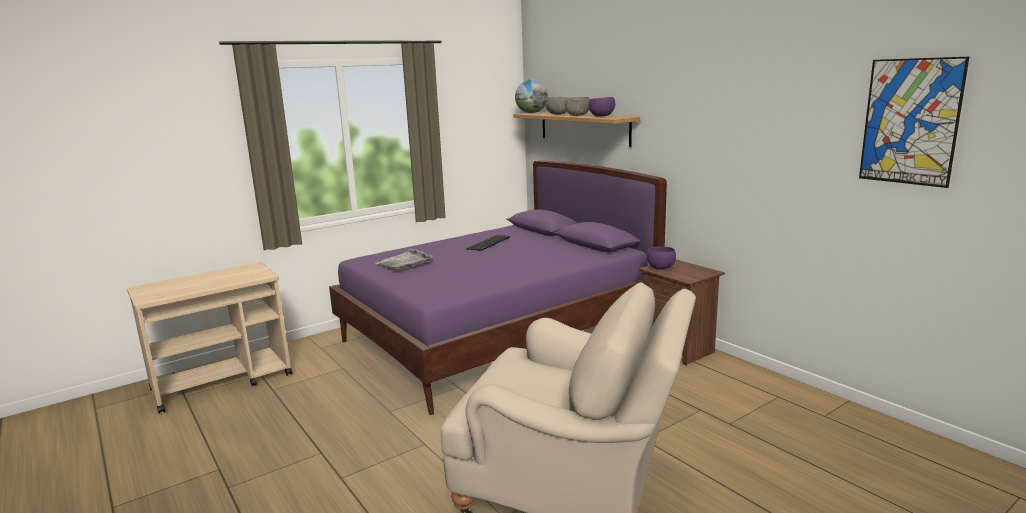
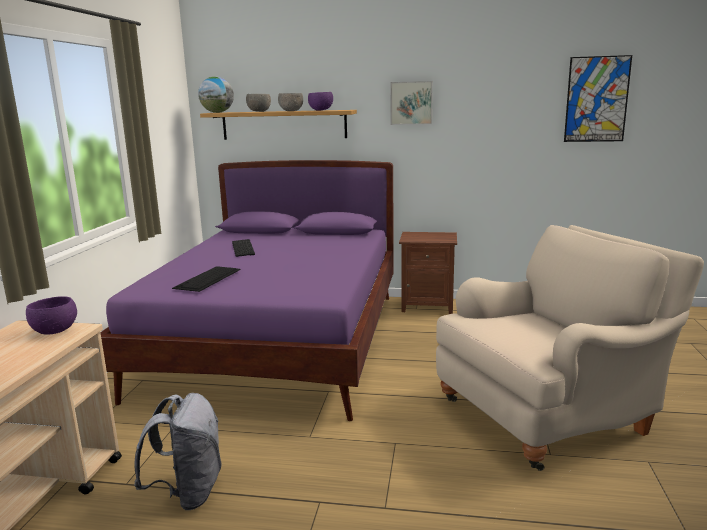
camera: 45 degrees left, 0 degrees up
grey tray [375,249,433,271] -> keyboard [172,266,241,292]
purple bowl [647,246,676,269] -> purple bowl moved to [26,296,77,335]
none -> grey backpack [134,393,221,510]
none -> picture [390,81,433,125]

